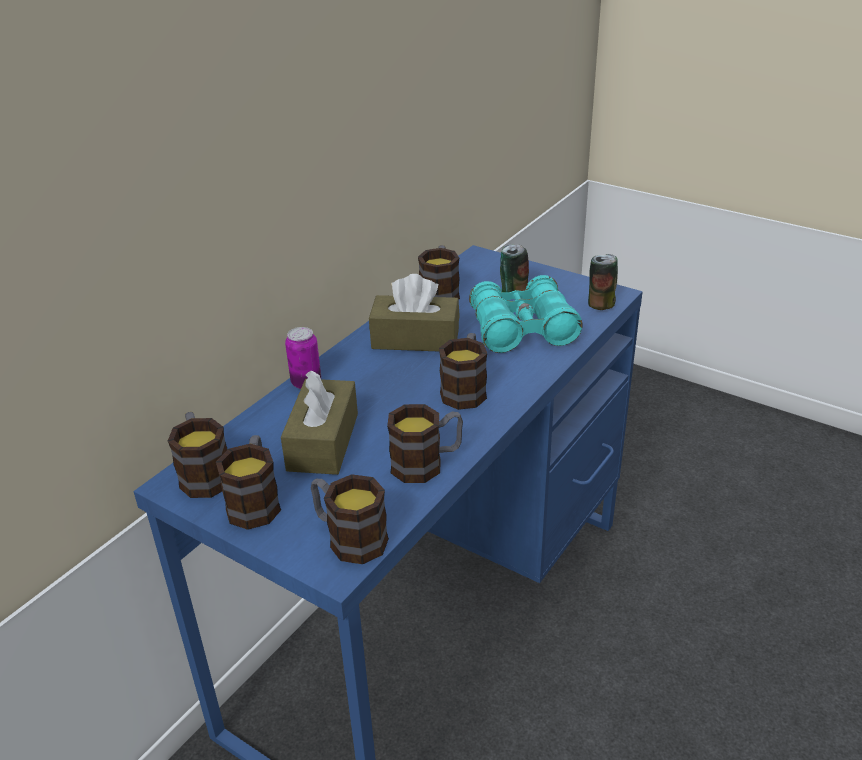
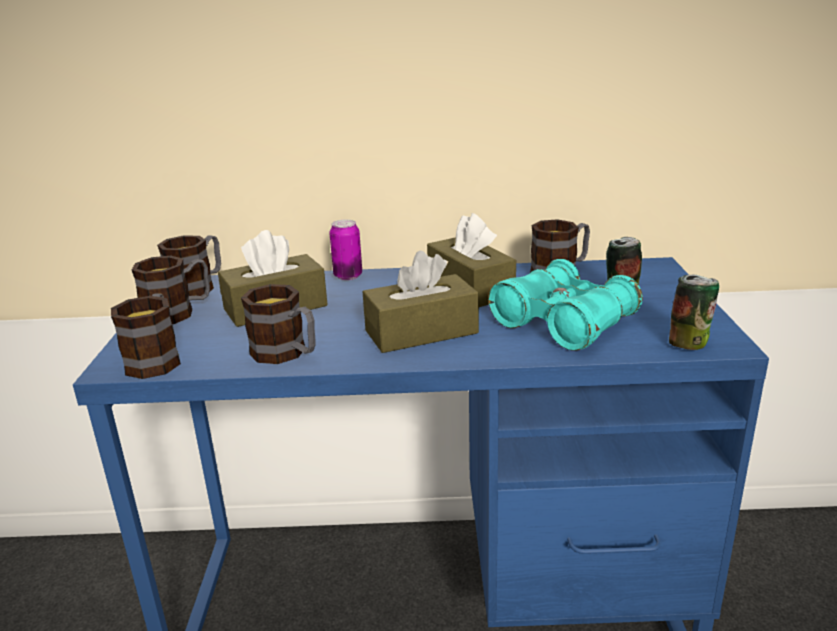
camera: 55 degrees right, 10 degrees down
mug [439,333,487,410] -> brown tissue box [363,251,479,353]

